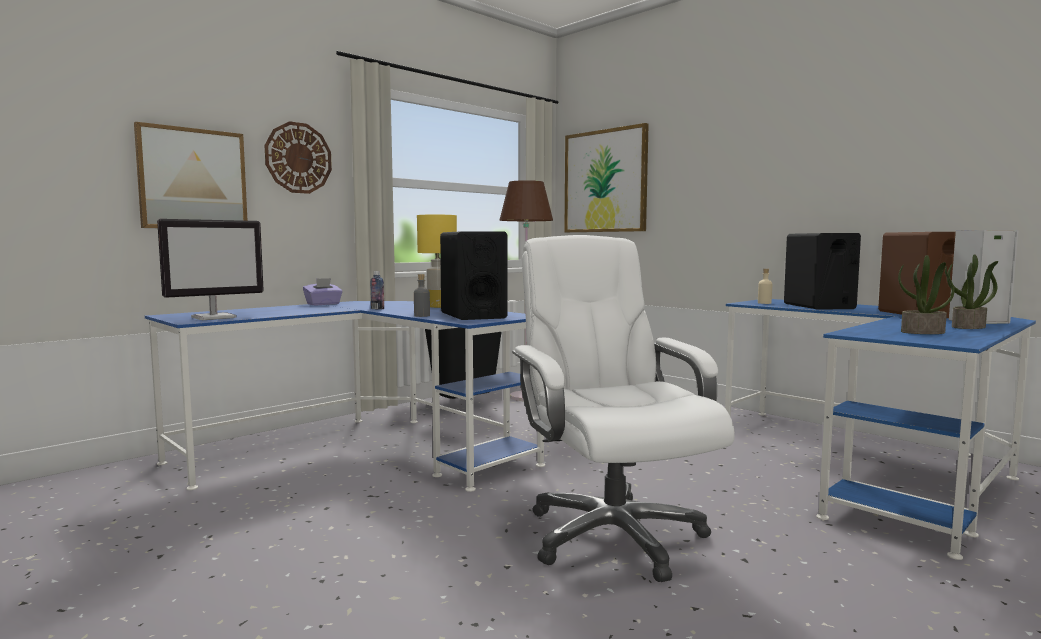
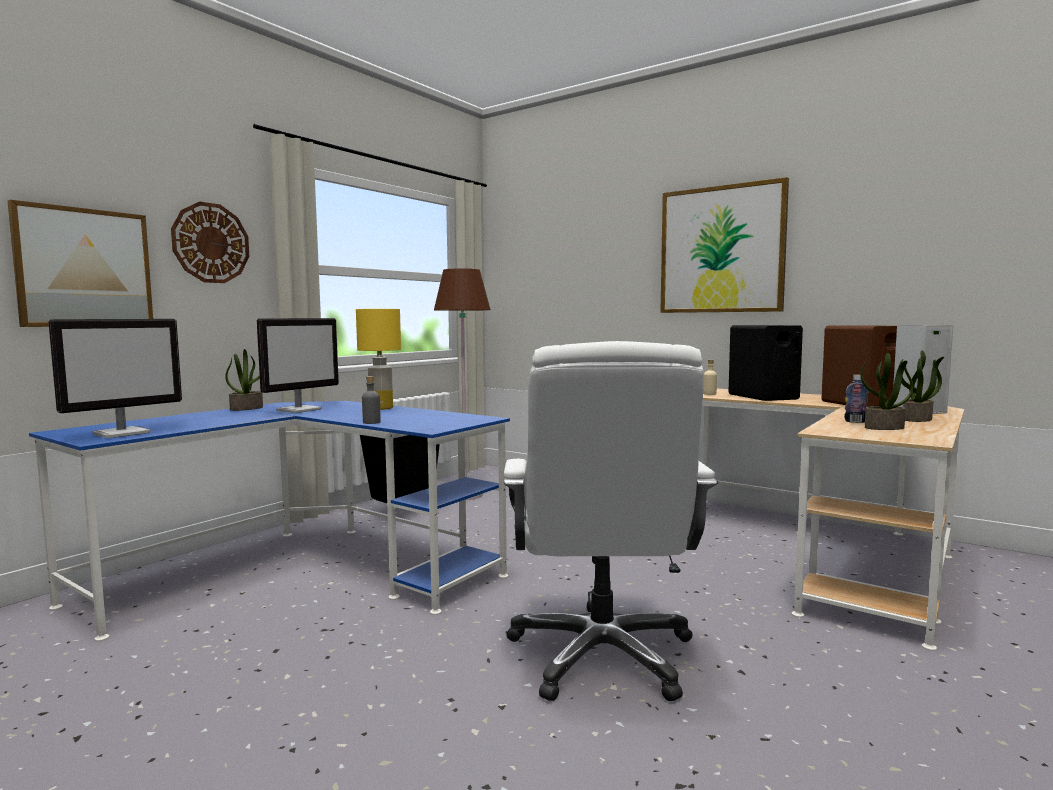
camera: 10 degrees left, 0 degrees up
purple tissue box [303,278,343,305] -> potted plant [225,349,263,411]
bottle [370,271,384,310] -> bottle moved to [844,375,868,423]
black speaker [440,231,508,320] -> none
white office chair [512,235,735,582] -> white office chair turned 150 degrees counterclockwise [504,341,718,701]
picture [564,123,649,233] -> picture moved to [660,177,789,313]
blue desk [725,299,1036,560] -> beige desk [702,389,965,651]
none -> monitor [257,318,339,413]

